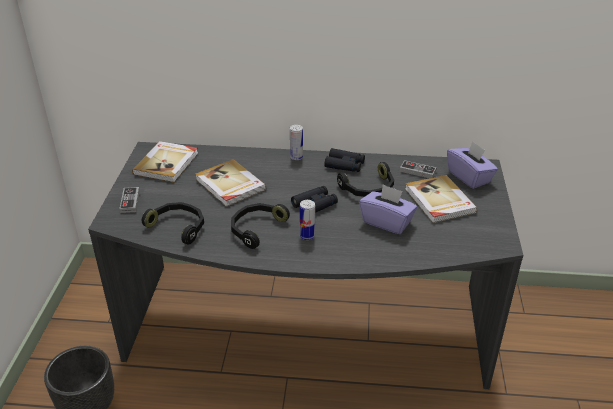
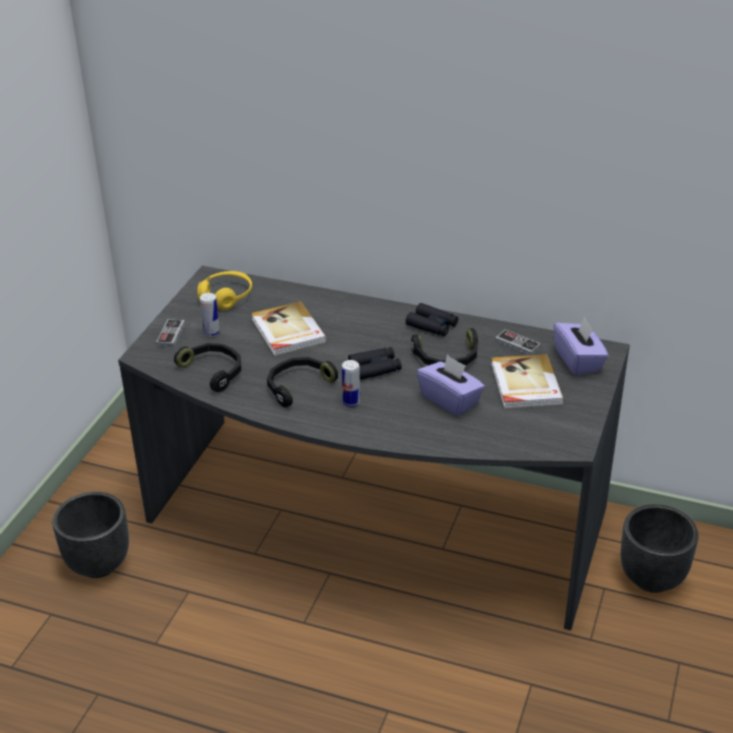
camera: 15 degrees right, 0 degrees up
book [132,141,198,183] -> yellow headphones [197,271,252,310]
can [290,125,303,160] -> can moved to [200,293,220,337]
none -> black planter [621,504,698,593]

